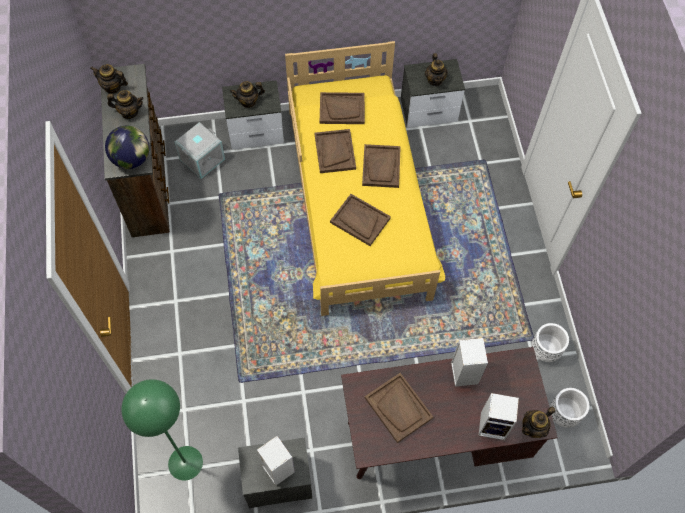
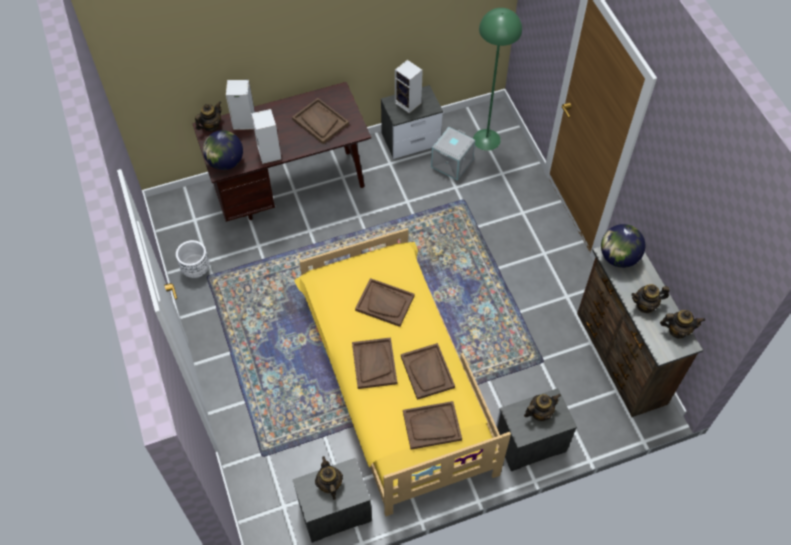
camera: 170 degrees right, 5 degrees down
grey storage box [175,122,225,179] -> grey storage box moved to [431,127,475,180]
white planter [550,388,589,428] -> none
none -> globe [203,130,243,170]

